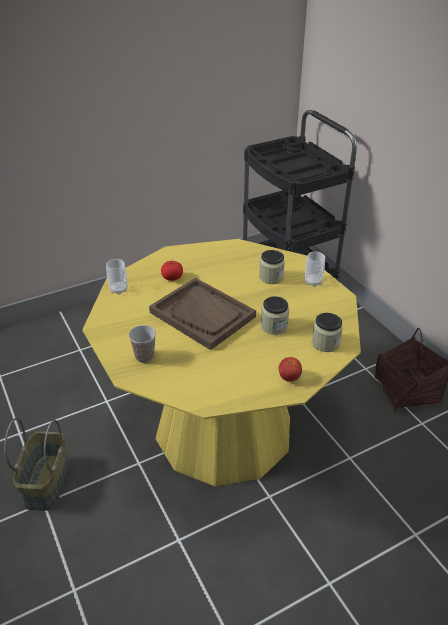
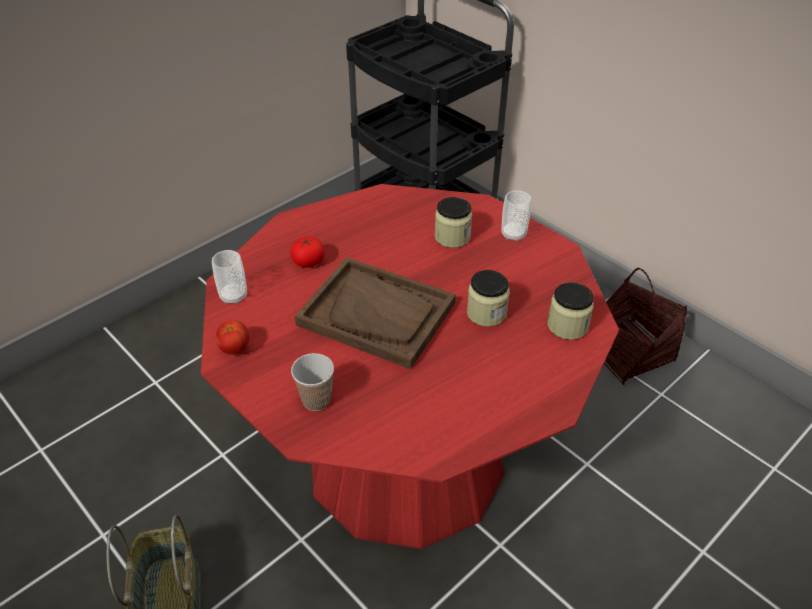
camera: 15 degrees left, 5 degrees up
yellow dining table [82,239,361,487] -> red dining table [201,184,619,549]
tomato [279,357,302,382] -> tomato moved to [216,320,249,355]

